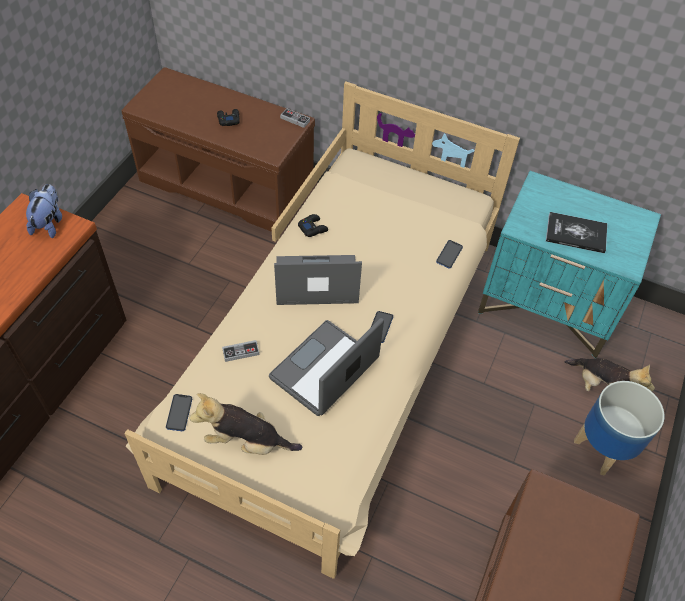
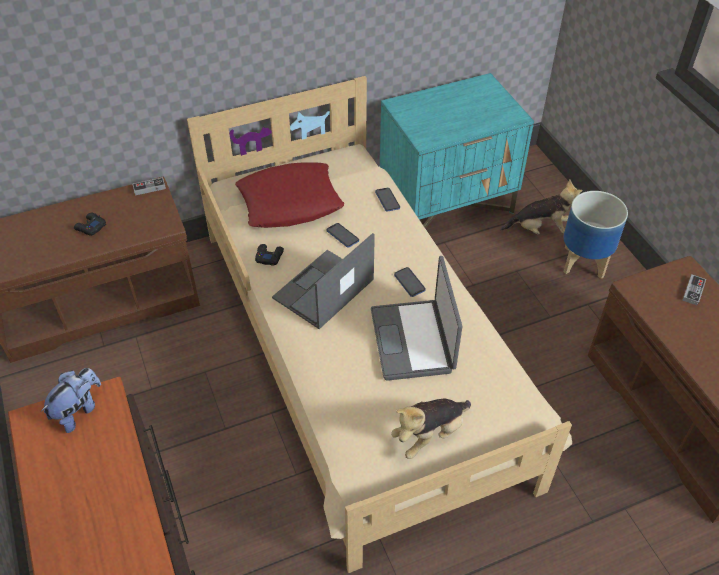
camera: 45 degrees left, 5 degrees down
plush toy [26,184,62,238] -> plush toy turned 75 degrees clockwise [41,368,101,433]
phone [166,394,192,431] -> phone moved to [327,223,359,247]
game controller [222,340,259,362] -> game controller moved to [682,274,706,306]
book [546,212,607,253] -> none
none -> red pillow [235,162,344,228]

